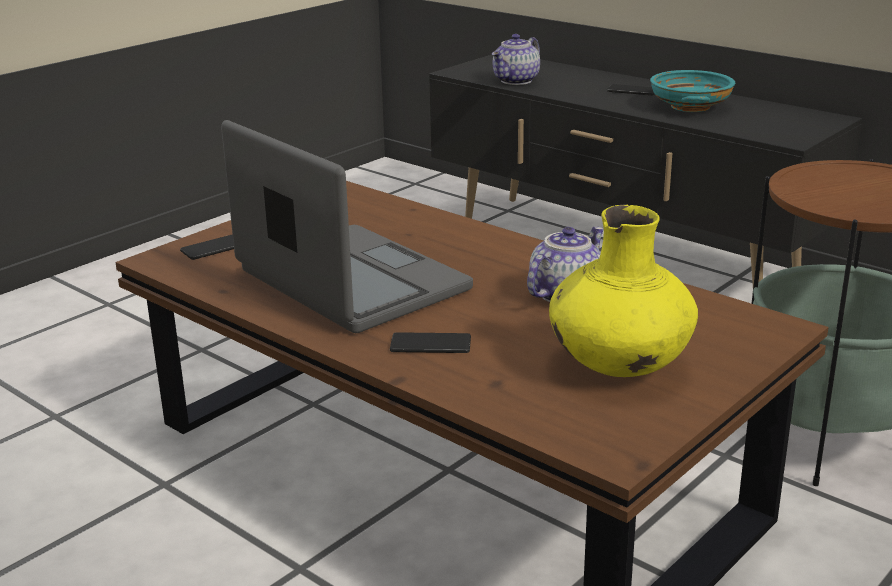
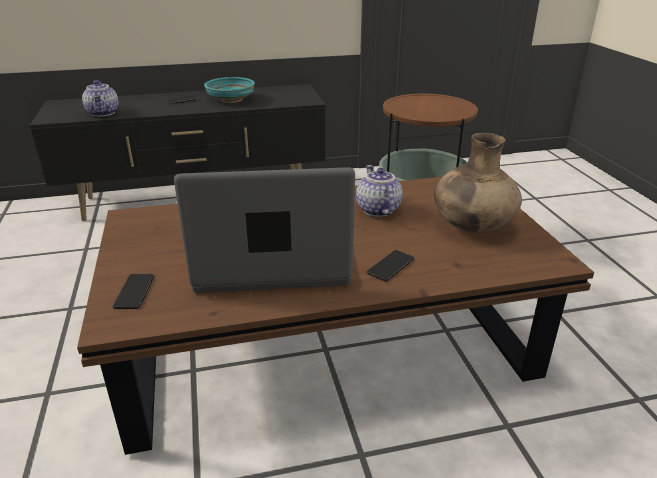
camera: 55 degrees left, 5 degrees up
yellow vase [549,205,698,377] -> brown vase [434,133,522,233]

